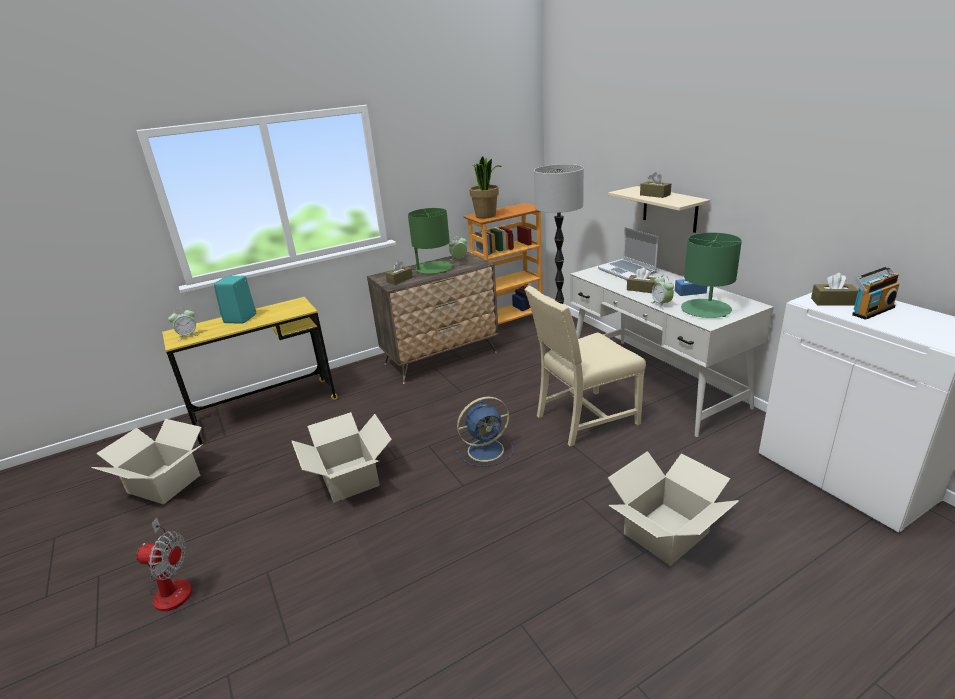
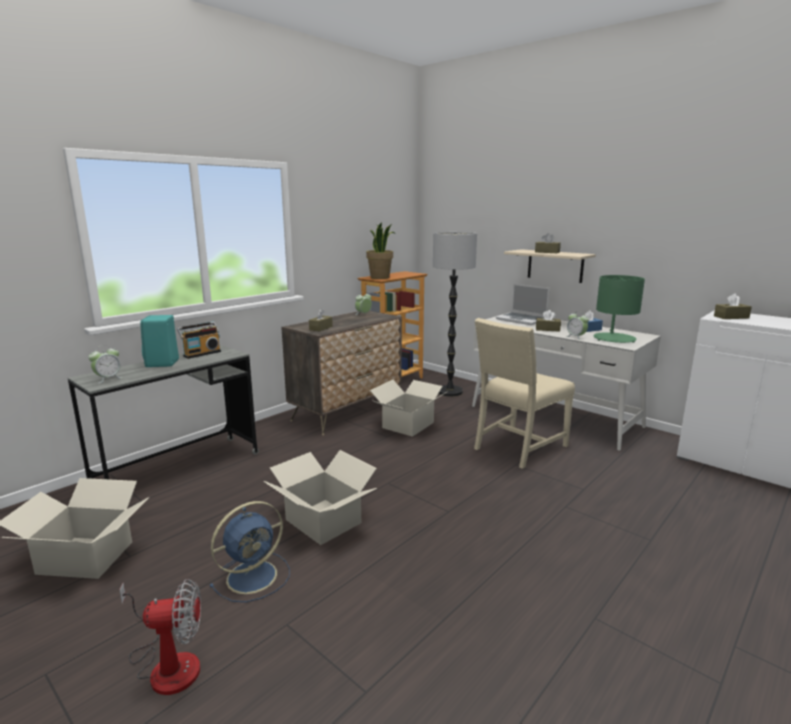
camera: 20 degrees left, 10 degrees down
yellow desk [162,297,338,444] -> grey desk [68,345,259,479]
green table lamp [408,208,452,274] -> none
blue fan [456,397,514,467] -> blue fan moved to [209,501,290,602]
cardboard box [608,451,739,566] -> cardboard box moved to [370,380,448,437]
radio [852,266,899,320] -> radio moved to [177,322,221,359]

